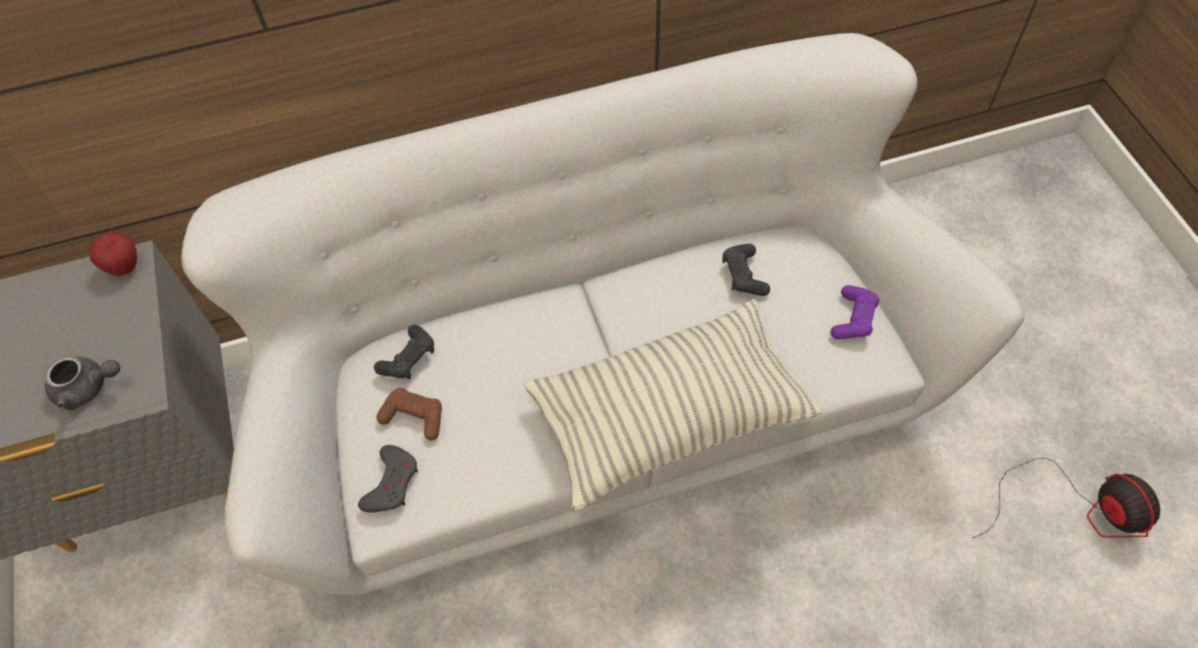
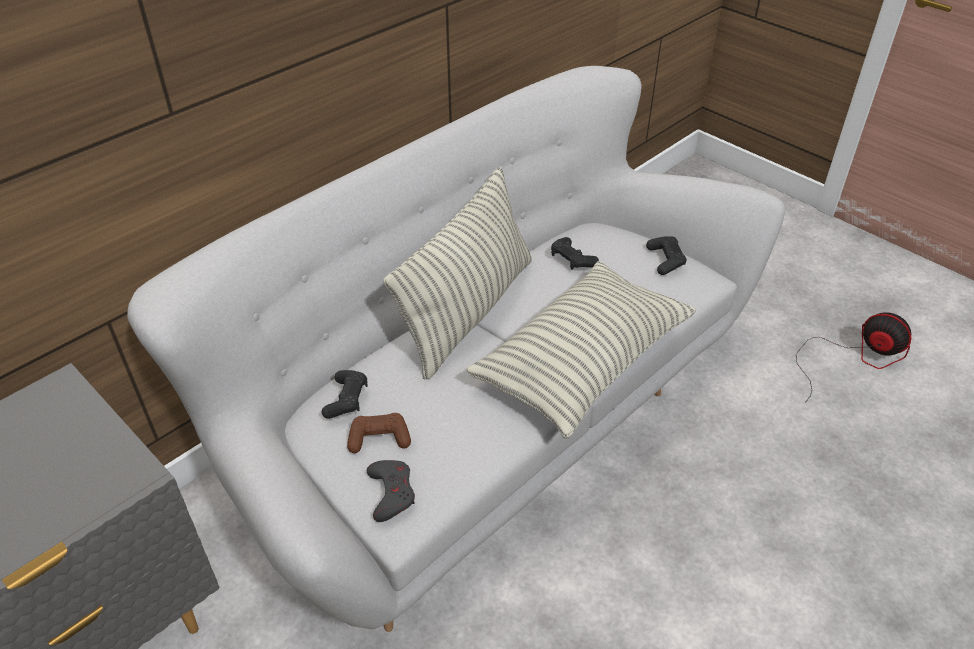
camera: 30 degrees left, 15 degrees down
grey teapot [44,355,120,410] -> none
apple [89,231,137,276] -> none
purple game controller [831,285,880,339] -> black game controller [646,236,687,275]
none -> pillow [384,166,532,379]

